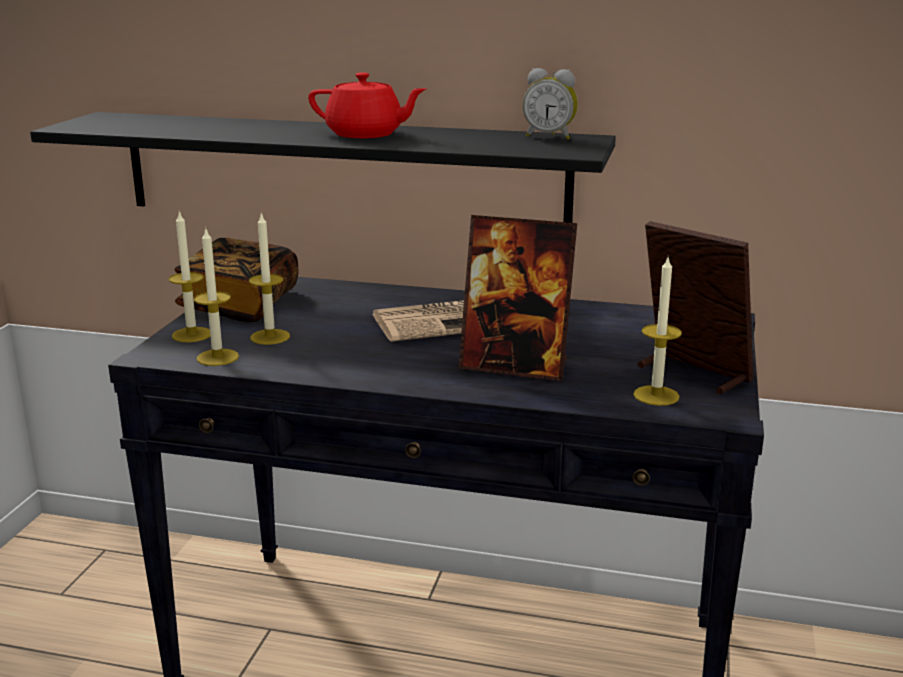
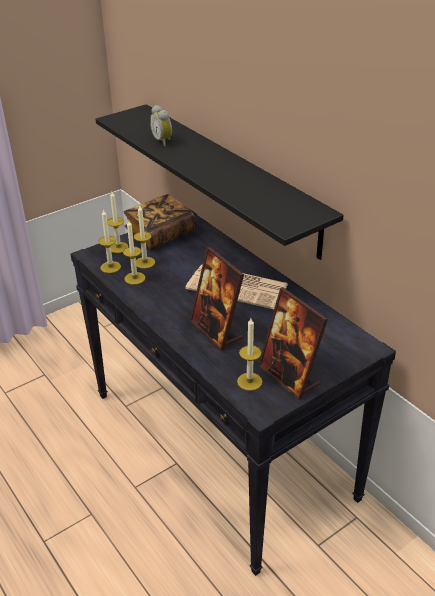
camera: 40 degrees right, 15 degrees up
red teapot [308,72,427,138] -> none
alarm clock [522,68,578,140] -> alarm clock moved to [150,105,172,146]
picture frame [638,221,753,394] -> picture frame turned 150 degrees clockwise [258,288,328,400]
none -> candle [123,221,145,285]

